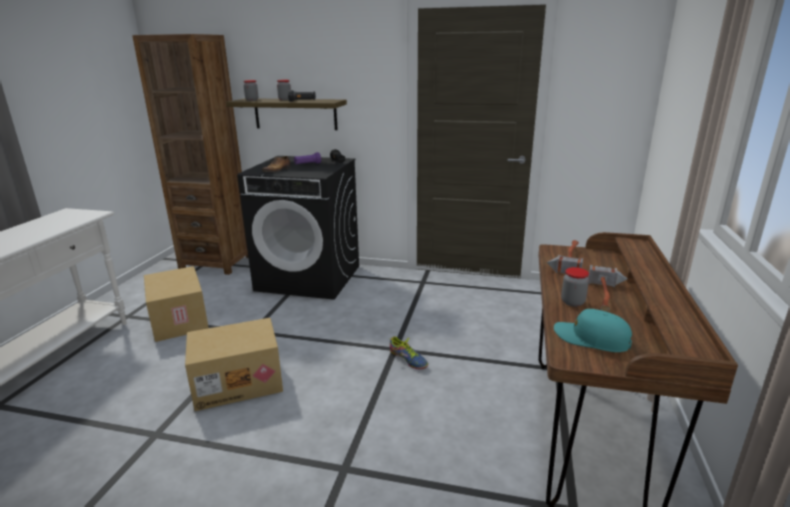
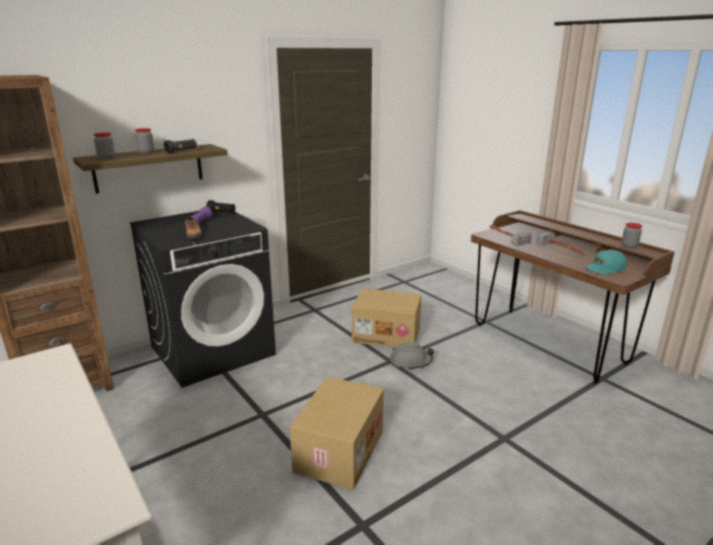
camera: 50 degrees left, 0 degrees up
cardboard box [144,266,209,342] -> cardboard box moved to [352,288,422,348]
shoe [390,337,428,370] -> grey hard hat [390,342,434,370]
jar [561,267,589,307] -> jar moved to [622,223,642,248]

